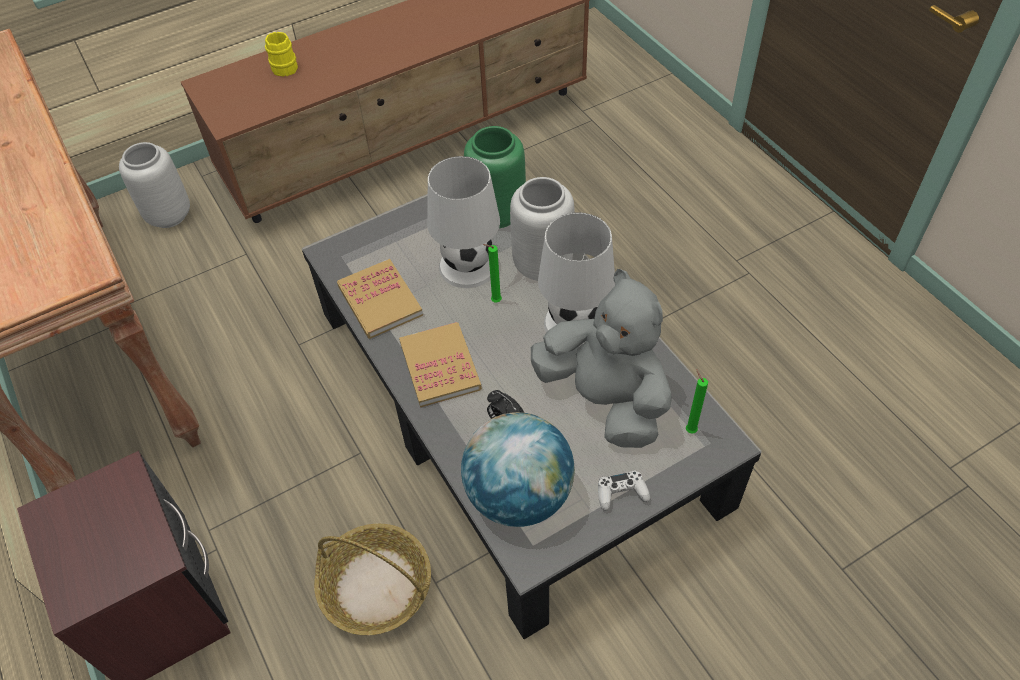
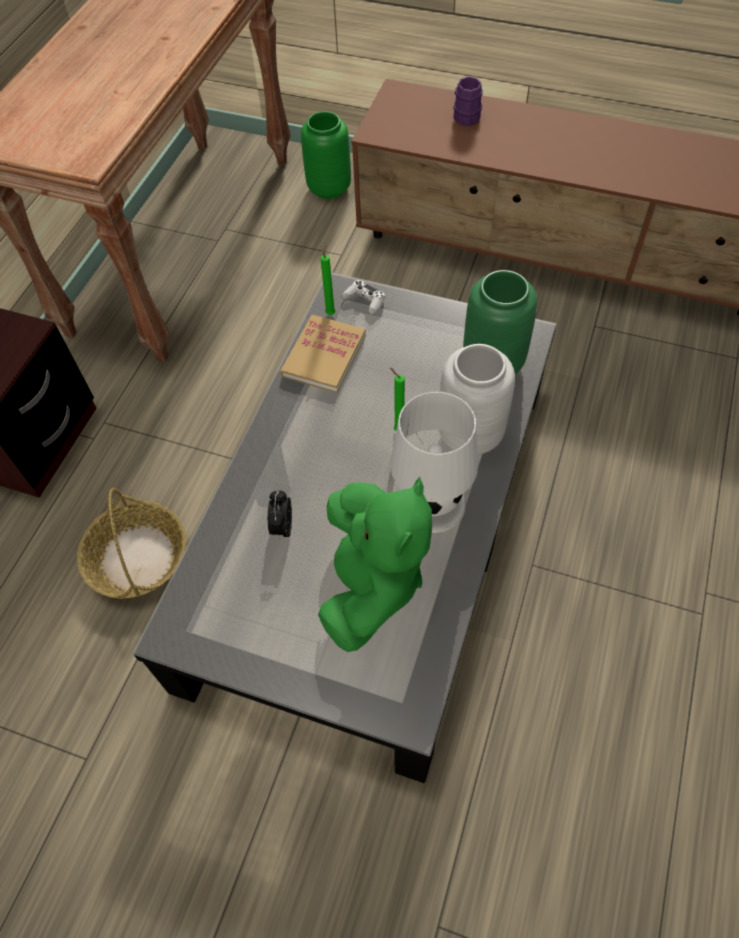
camera: 50 degrees right, 5 degrees up
grey vase [119,142,190,228] -> green vase [301,111,351,199]
yellow mug [265,32,298,76] -> purple mug [453,77,483,126]
book [399,322,482,408] -> none
white table lamp [427,156,500,288] -> none
globe [461,412,575,527] -> none
grey plush toy [531,269,672,448] -> green plush toy [318,477,432,652]
white game controller [598,471,650,511] -> white game controller moved to [342,280,386,316]
green candle [686,369,708,434] -> green candle moved to [320,244,336,315]

